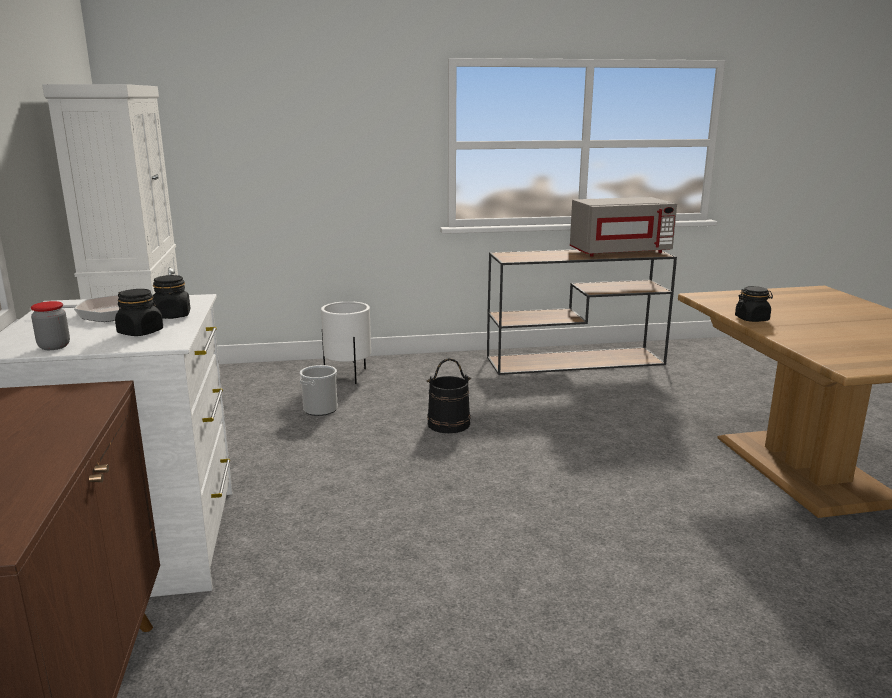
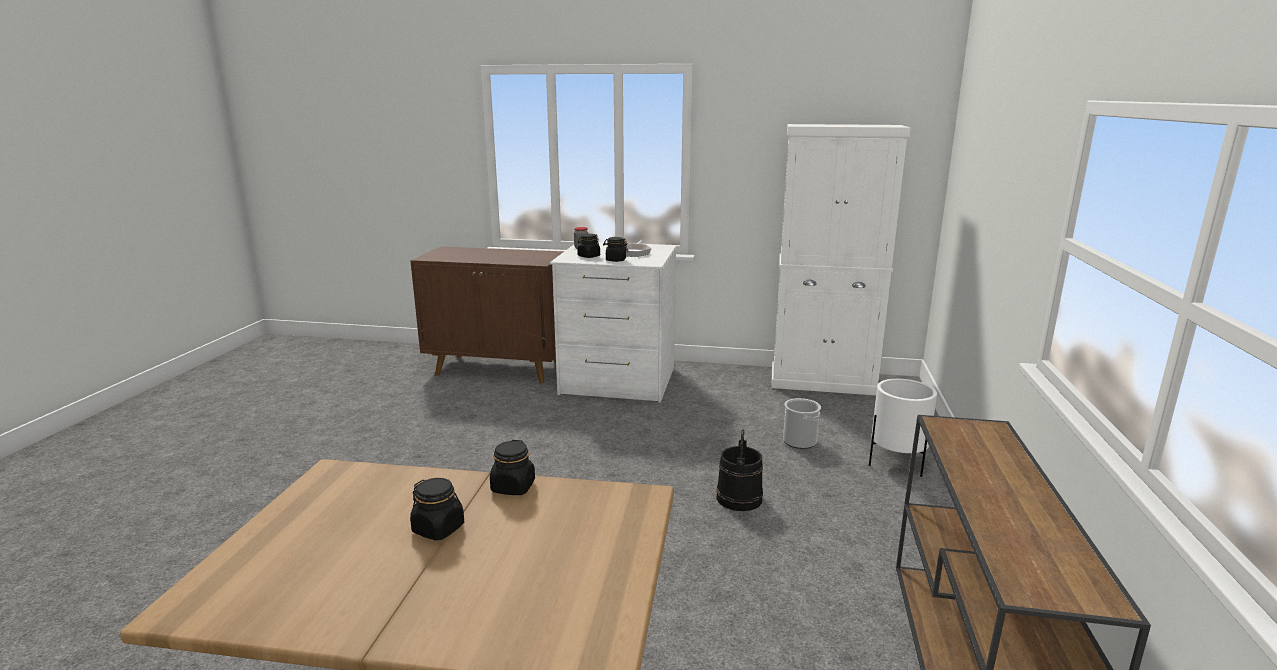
camera: 110 degrees right, 0 degrees up
grey microwave [570,197,677,257] -> none
none -> black jar [410,478,464,541]

